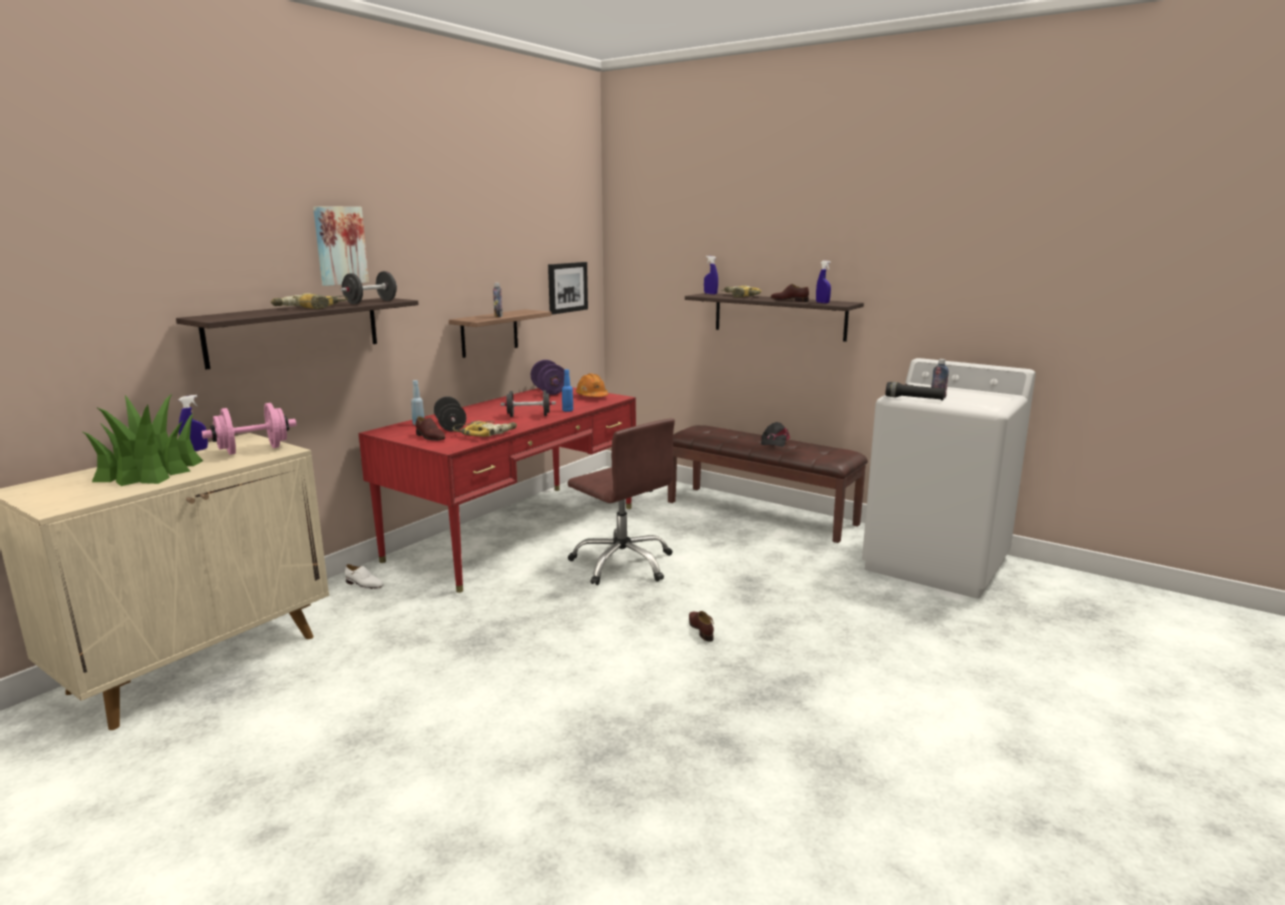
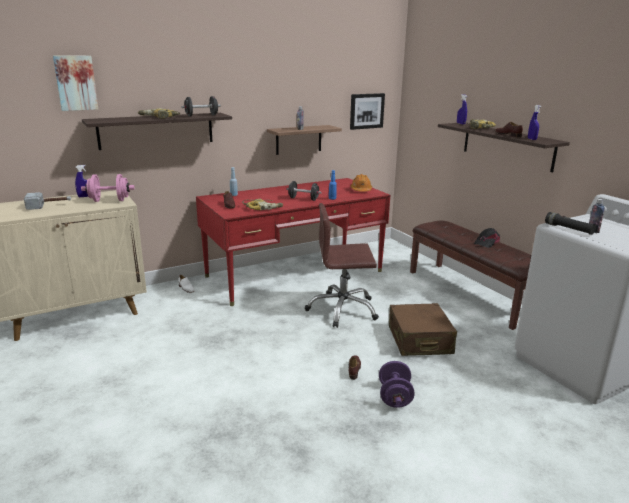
camera: 25 degrees right, 5 degrees up
potted plant [83,394,203,486] -> hammer [24,192,71,210]
picture [313,206,369,286] -> picture moved to [53,55,98,111]
black dumbbell [434,396,466,431] -> none
purple dumbbell [531,360,564,395] -> purple dumbbell moved to [379,361,415,408]
brown office chair [568,418,675,585] -> brown office chair turned 105 degrees clockwise [305,203,379,328]
none -> brown suitcase [389,303,457,356]

